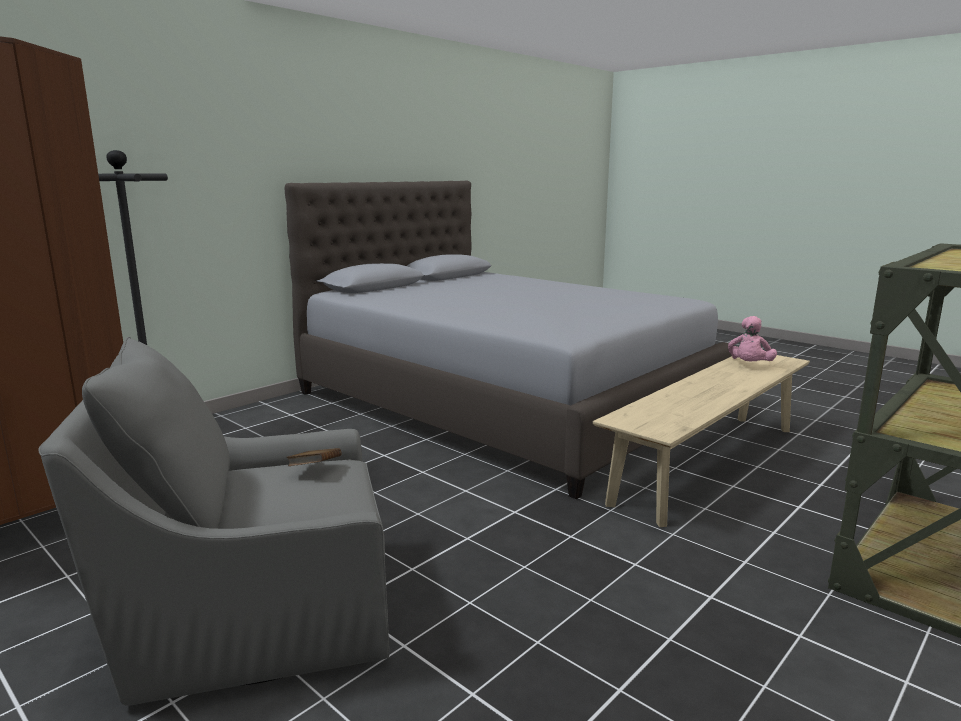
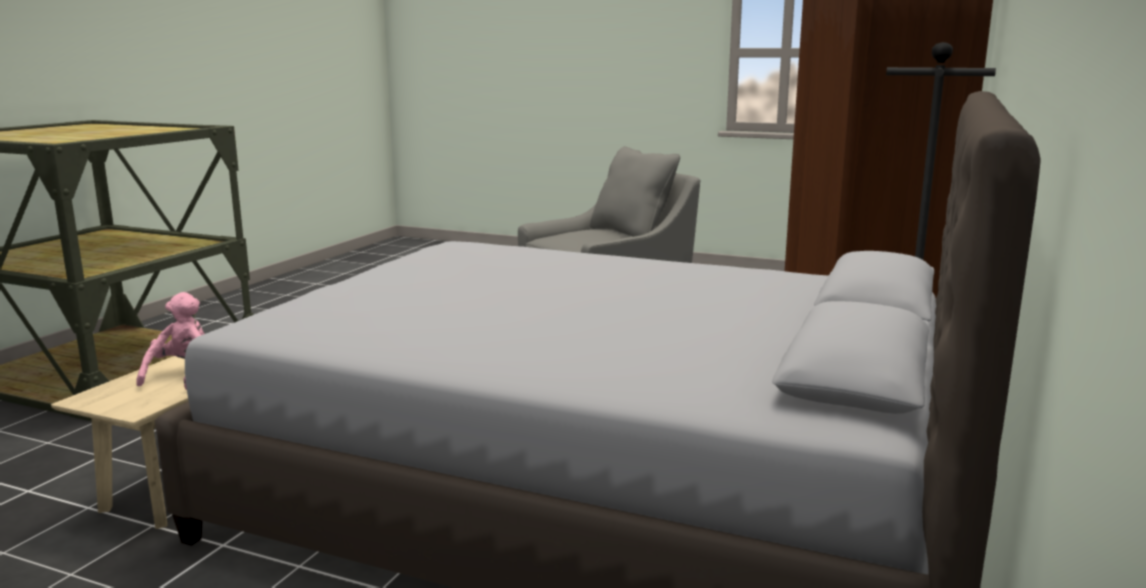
camera: 160 degrees right, 0 degrees up
brown book [286,448,342,466] -> none

